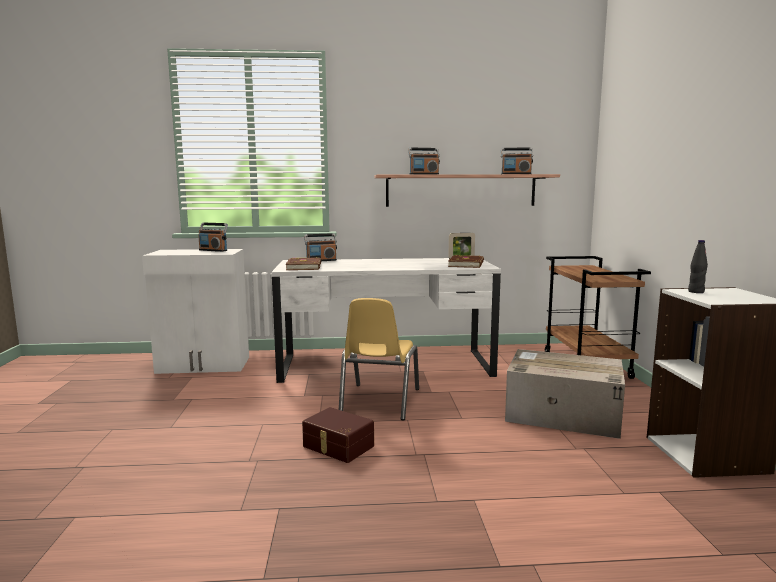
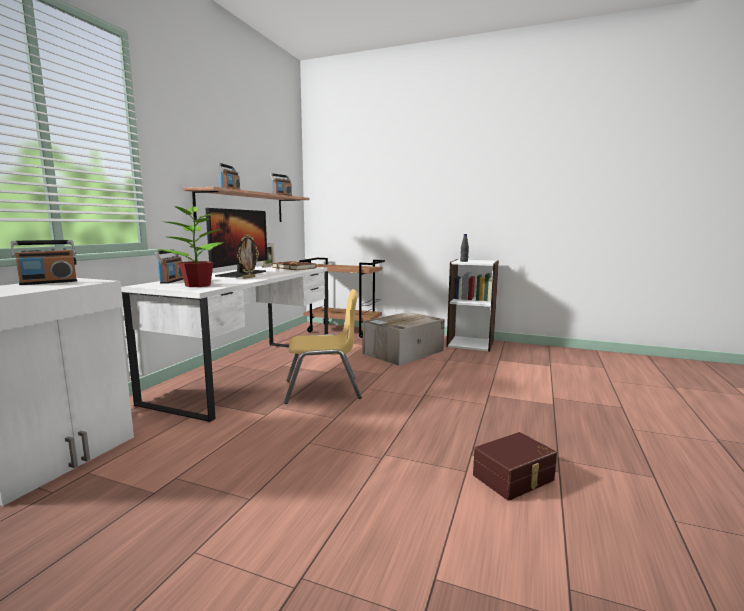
camera: 65 degrees left, 0 degrees up
brown book [286,257,321,270] -> potted plant [159,203,225,287]
brown storage box [302,407,374,463] -> brown storage box moved to [473,432,557,501]
yellow chair [339,298,419,420] -> yellow chair turned 45 degrees counterclockwise [284,289,362,404]
none -> monitor [205,208,268,278]
none -> picture frame [237,234,259,279]

